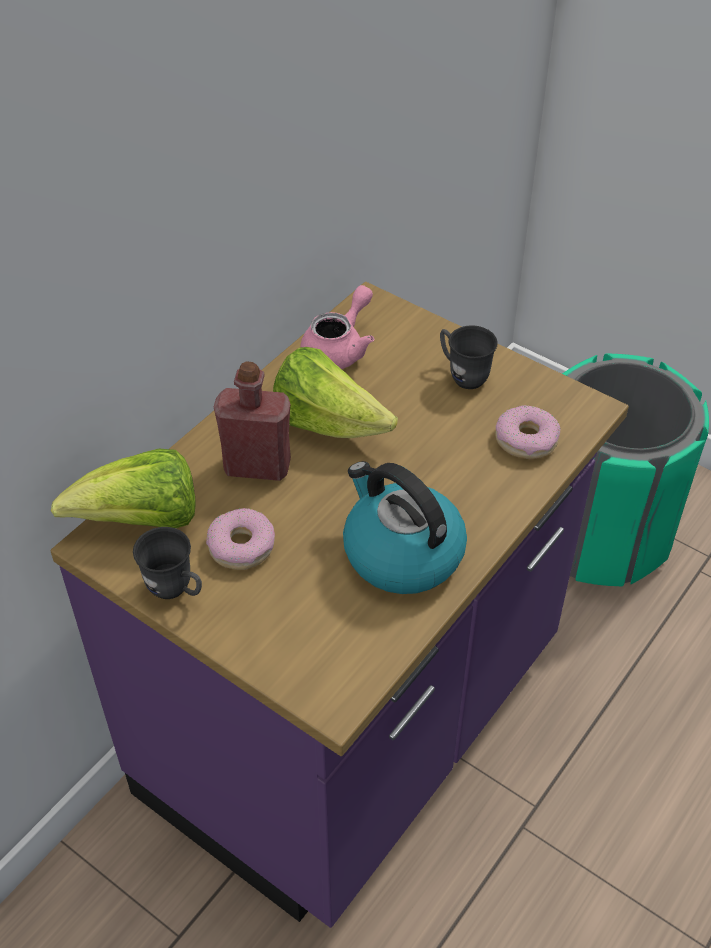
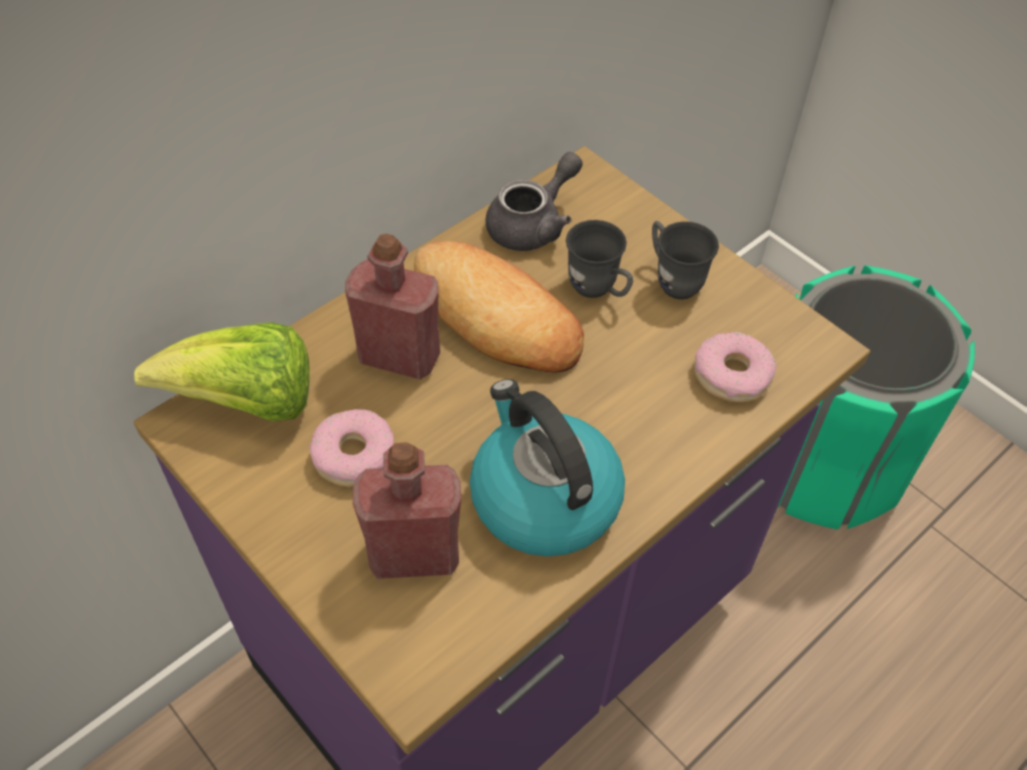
camera: 10 degrees right, 5 degrees up
grey mug [133,527,202,599] -> grey mug moved to [566,220,633,298]
lettuce [273,347,398,438] -> bread [414,241,584,373]
pink teapot [300,285,374,369] -> grey teapot [486,152,583,251]
none -> red bottle [353,442,461,579]

